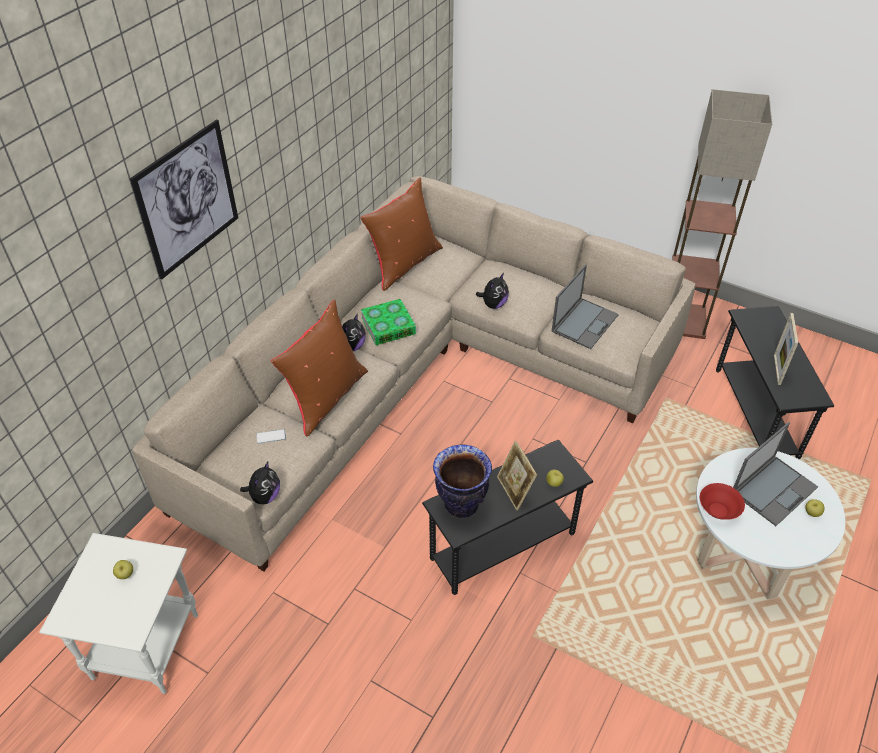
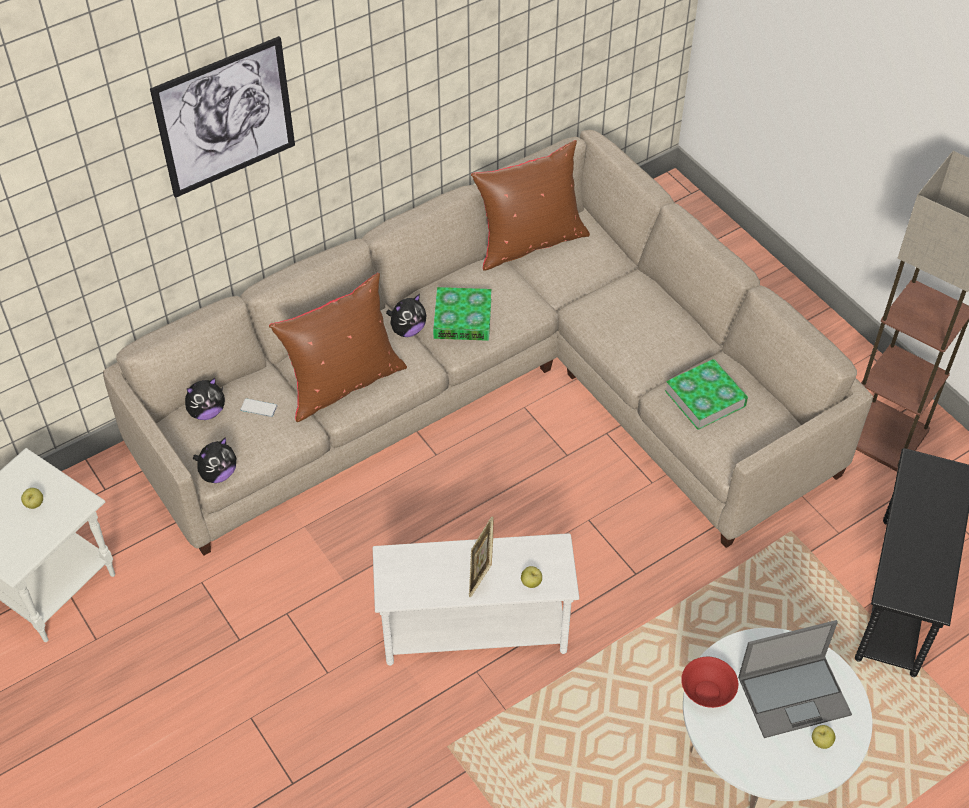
camera: 25 degrees right, 5 degrees up
black side table [422,440,593,595] -> white side table [373,533,579,666]
vase [433,444,492,518] -> none
plush toy [476,273,509,309] -> plush toy moved to [185,378,225,420]
laptop [552,264,619,349] -> book [665,359,748,430]
picture frame [774,313,798,385] -> none

